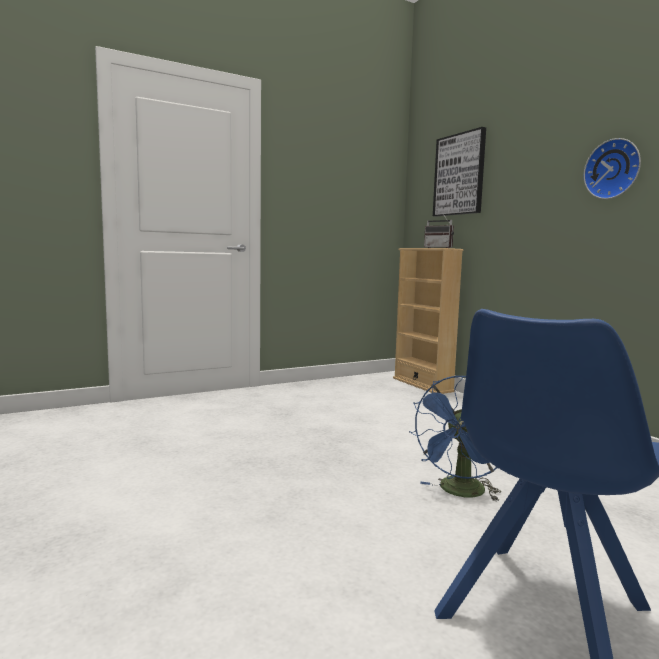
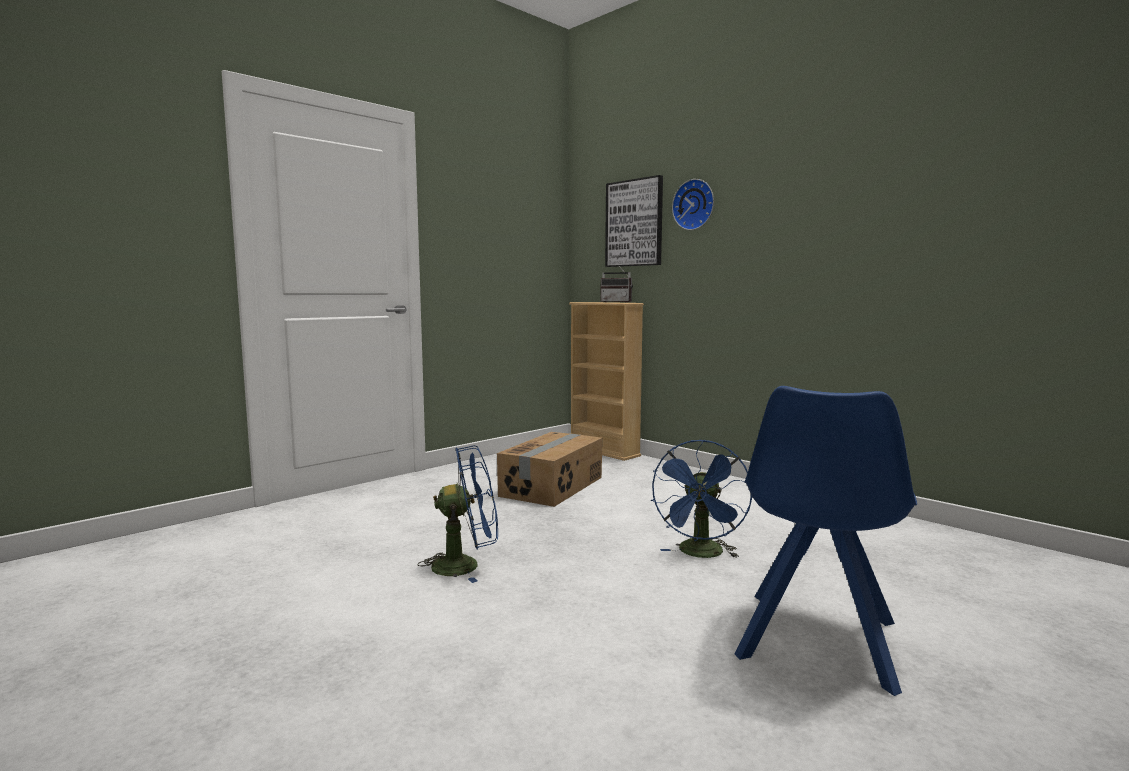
camera: 15 degrees left, 0 degrees up
wall clock [583,138,641,199] -> wall clock moved to [672,179,714,230]
none -> blue fan [418,445,498,583]
none -> cardboard box [497,432,602,507]

